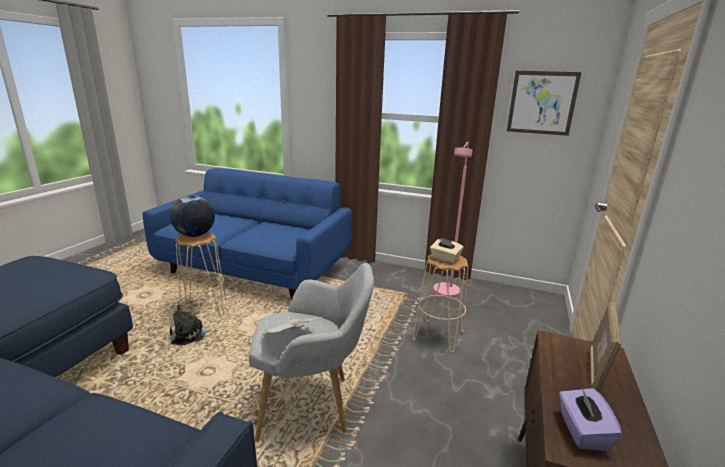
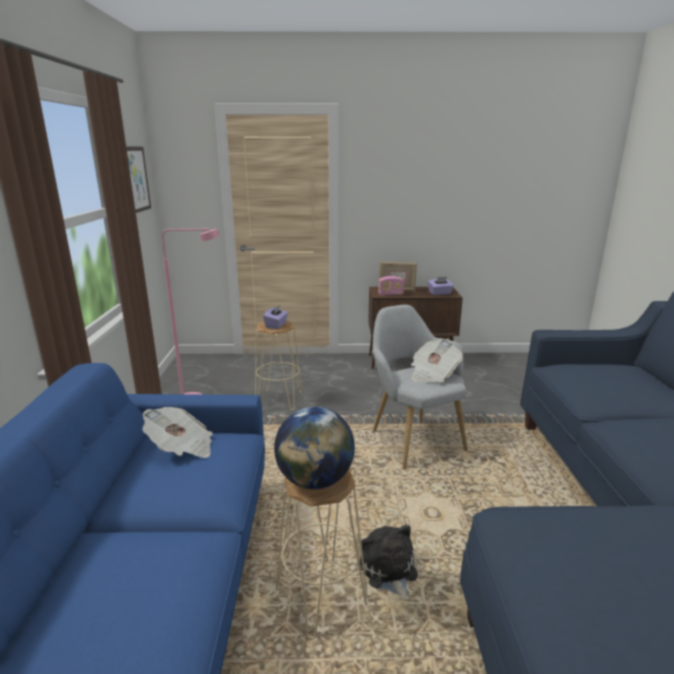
camera: 110 degrees left, 0 degrees up
plush toy [170,304,216,346] -> plush toy turned 150 degrees counterclockwise [360,524,418,601]
beige tissue box [430,238,464,264] -> purple tissue box [263,304,288,329]
none -> newspaper [142,407,213,458]
none -> radio [378,276,404,296]

